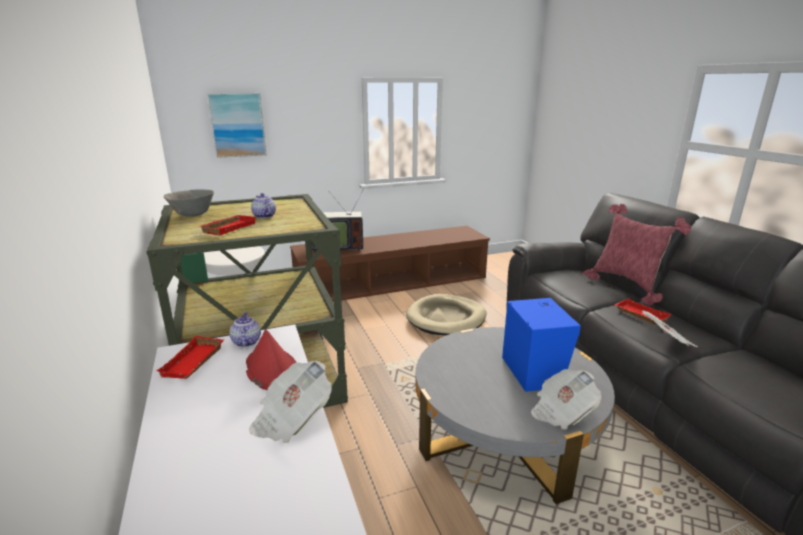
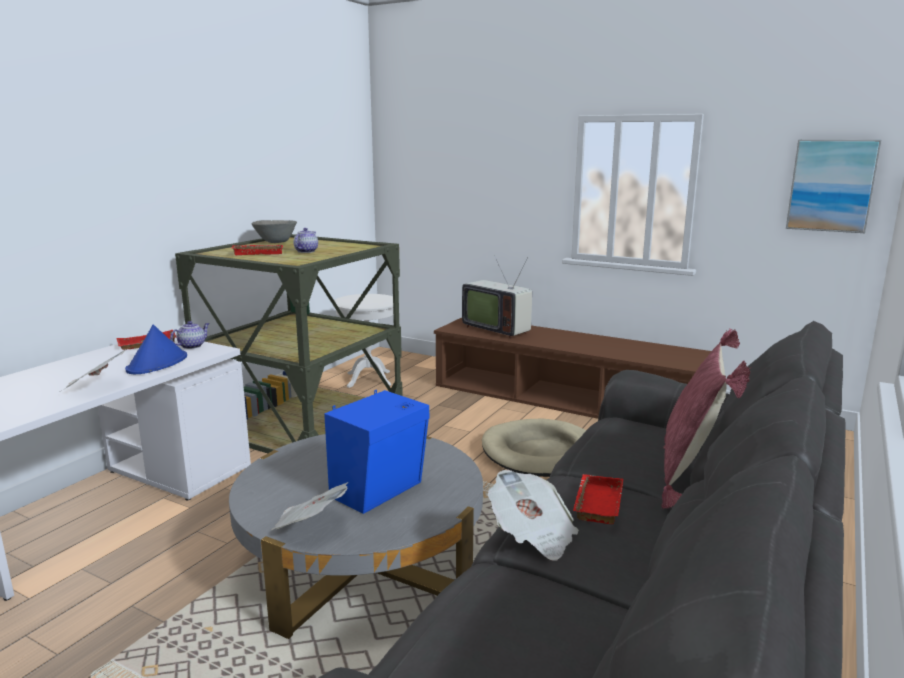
camera: 50 degrees right, 5 degrees down
picture [207,93,266,158] -> picture moved to [786,140,881,233]
red hat [246,329,297,390] -> blue hat [125,325,187,374]

